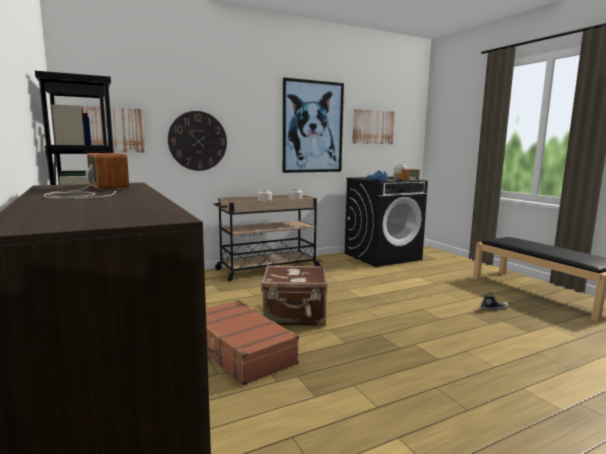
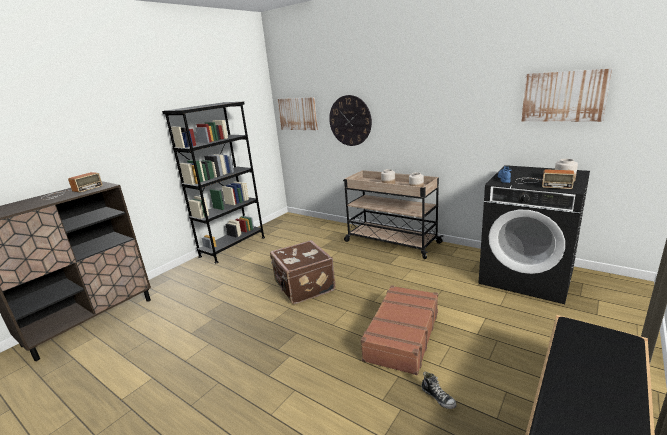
camera: 65 degrees right, 10 degrees up
brown suitcase [206,300,299,385] -> brown suitcase moved to [361,285,438,375]
picture [283,78,344,173] -> none

